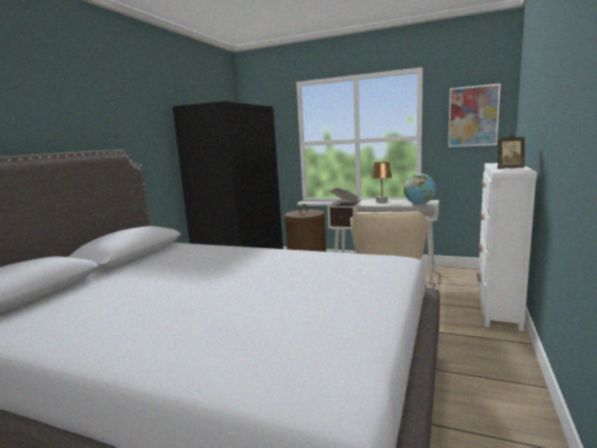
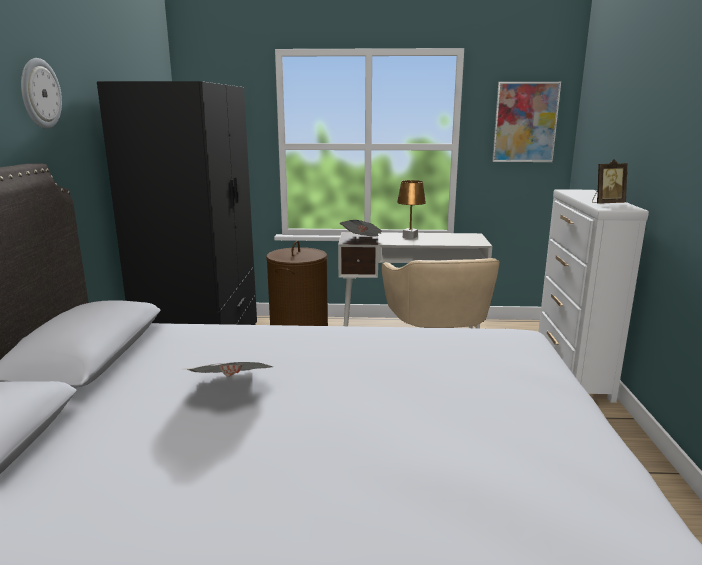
camera: 20 degrees left, 5 degrees up
globe [404,173,436,205] -> none
none -> wall clock [21,58,62,129]
none -> newspaper [184,362,273,377]

